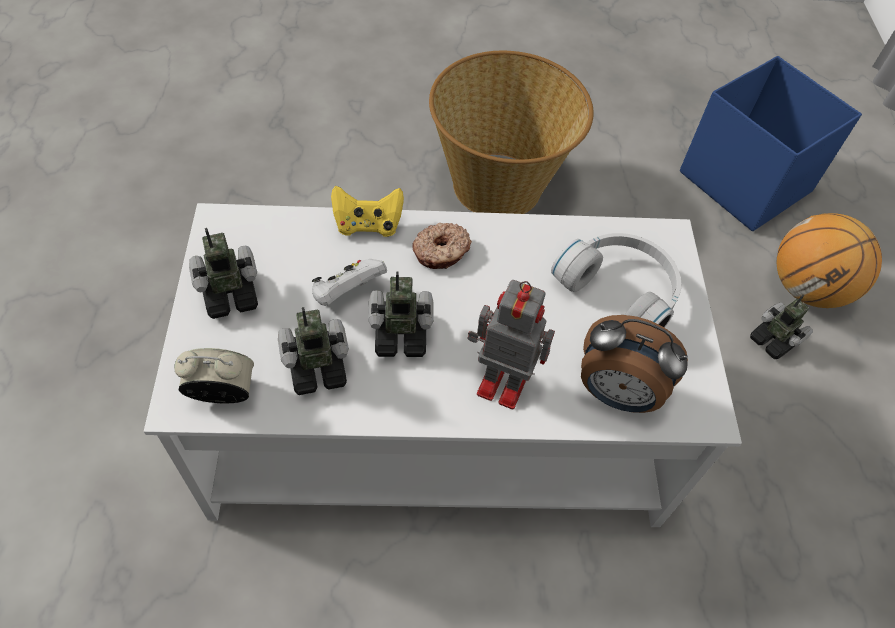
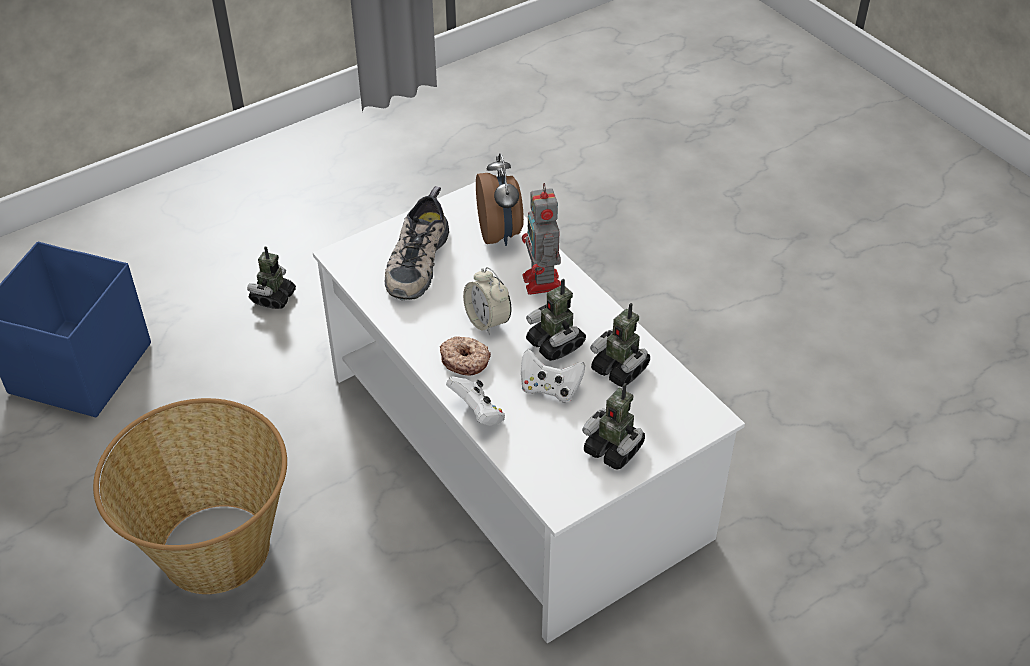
camera: 120 degrees left, 10 degrees down
alarm clock [174,348,254,403] -> alarm clock moved to [463,267,511,335]
yellow game controller [331,186,404,237] -> white game controller [446,377,505,426]
white headphones [551,233,681,328] -> shoe [385,186,449,300]
basketball [777,213,882,308] -> none

